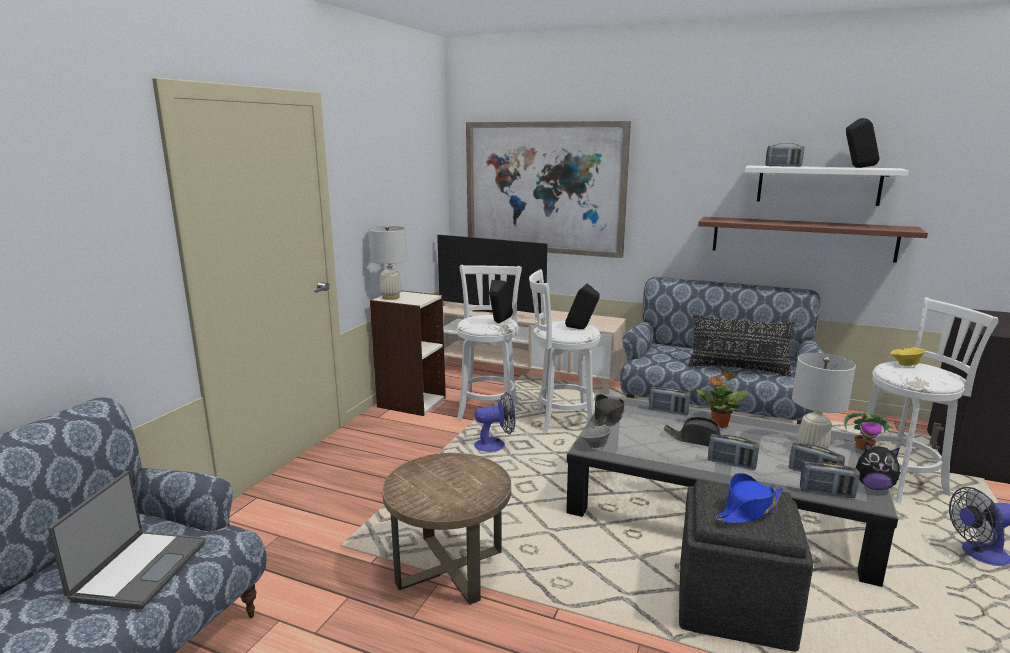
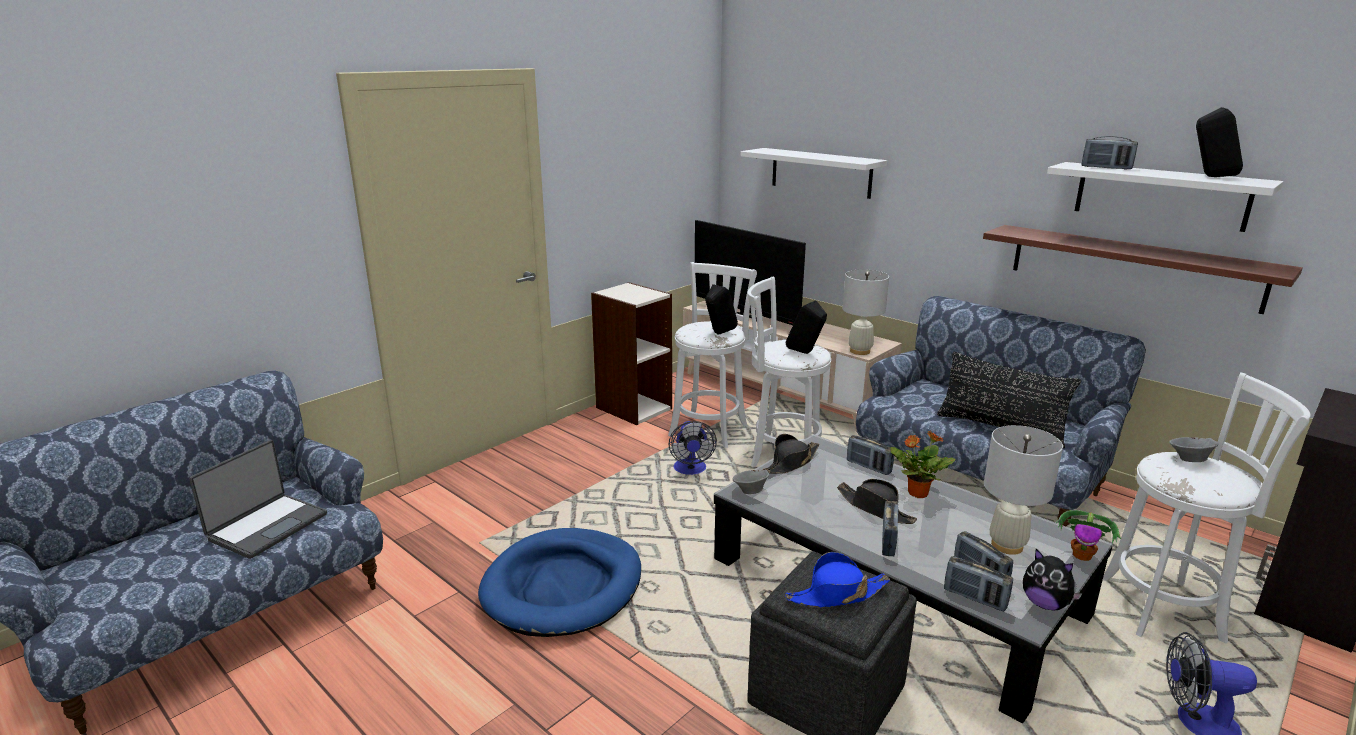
camera: 20 degrees right, 5 degrees up
white table lamp [368,226,408,300] -> white table lamp moved to [843,269,889,355]
brown side table [383,453,511,605] -> blue dog bed [478,528,641,637]
picture [466,121,631,258] -> white shelf [741,148,887,199]
fan [474,392,516,452] -> fan turned 75 degrees clockwise [669,421,717,475]
radio [708,434,759,470] -> radio turned 120 degrees counterclockwise [882,501,898,556]
yellow bowl [890,347,926,366] -> grey bowl [1169,437,1219,462]

